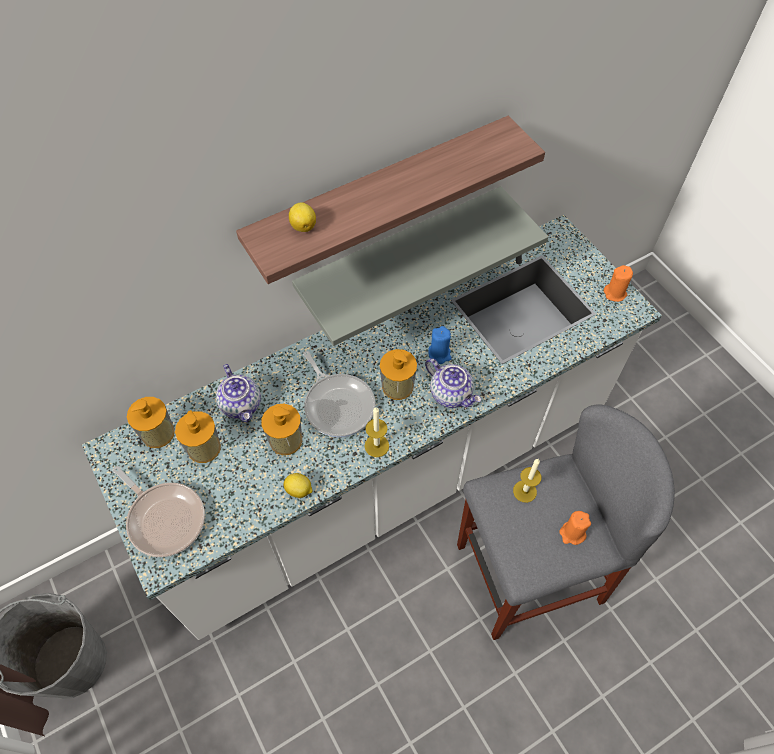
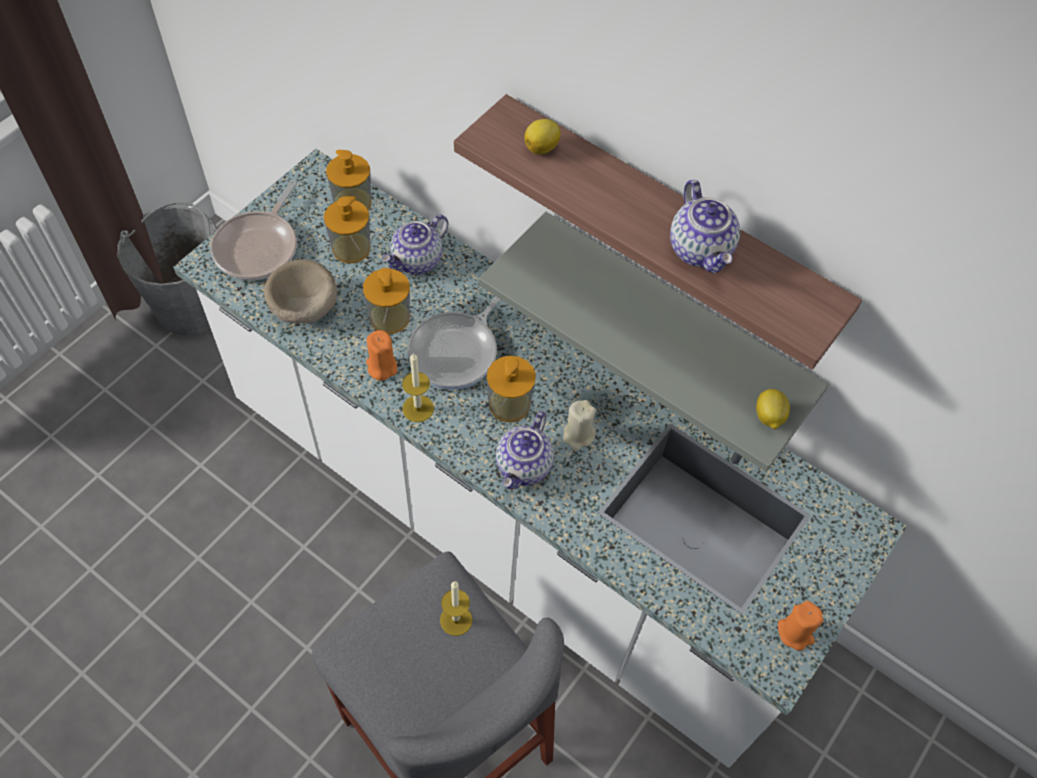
camera: 65 degrees right, 0 degrees up
lemon [284,473,313,498] -> lemon moved to [756,389,790,429]
blue candle [428,326,452,364] -> beige candle [563,400,596,451]
orange candle [560,511,591,545] -> orange candle moved to [366,330,397,381]
none -> beige bowl [264,259,337,324]
none -> teapot [670,180,740,274]

